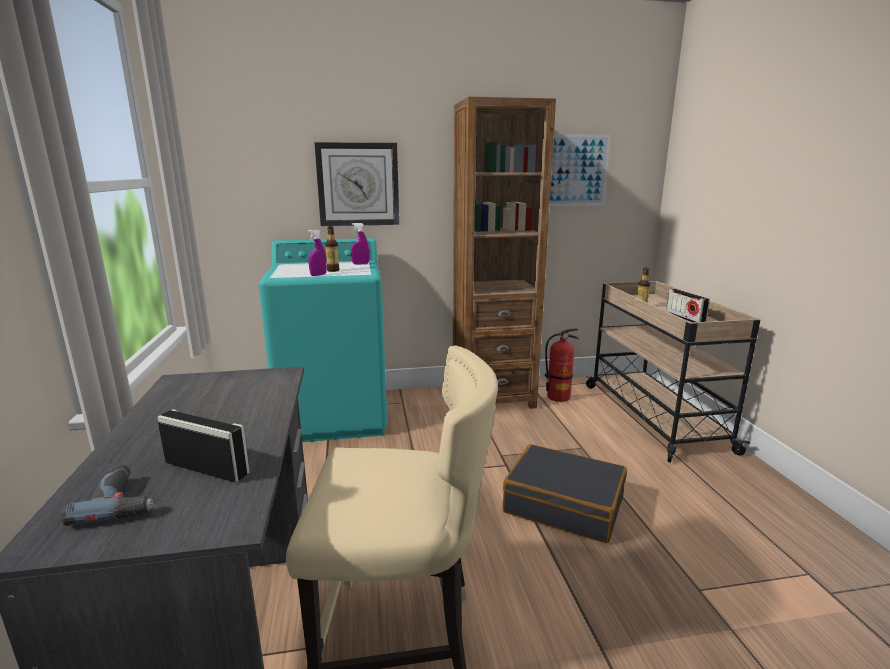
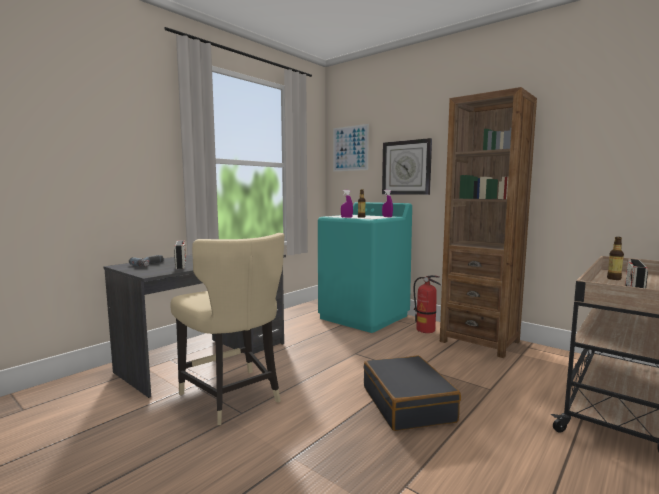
camera: 50 degrees right, 10 degrees down
fire extinguisher [545,329,579,402] -> fire extinguisher moved to [414,275,441,333]
picture [550,134,611,206] -> picture moved to [333,124,369,171]

